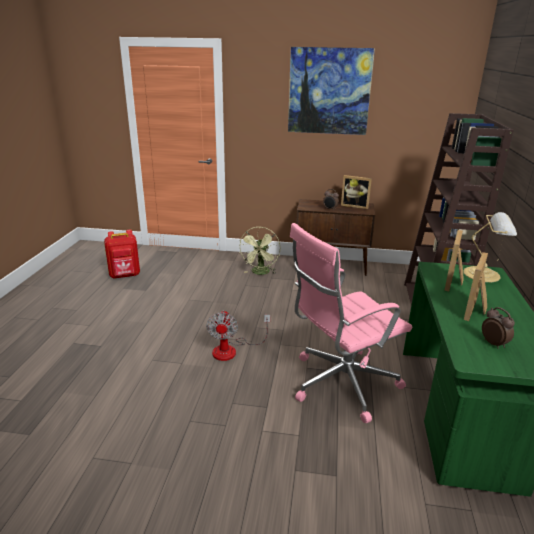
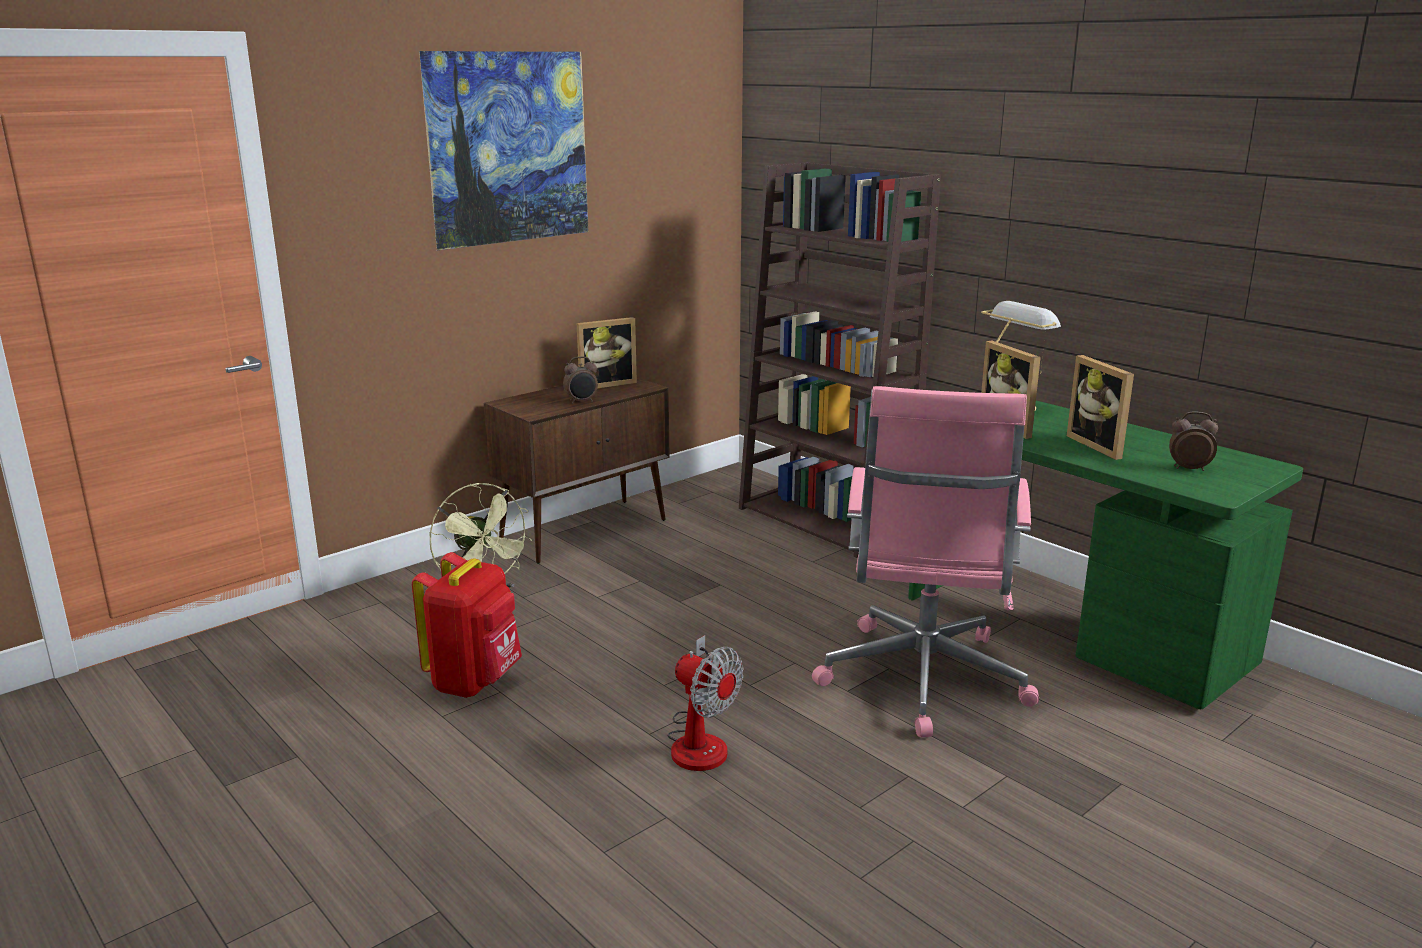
camera: 50 degrees left, 5 degrees down
red backpack [104,230,140,279] -> red backpack moved to [412,552,522,698]

